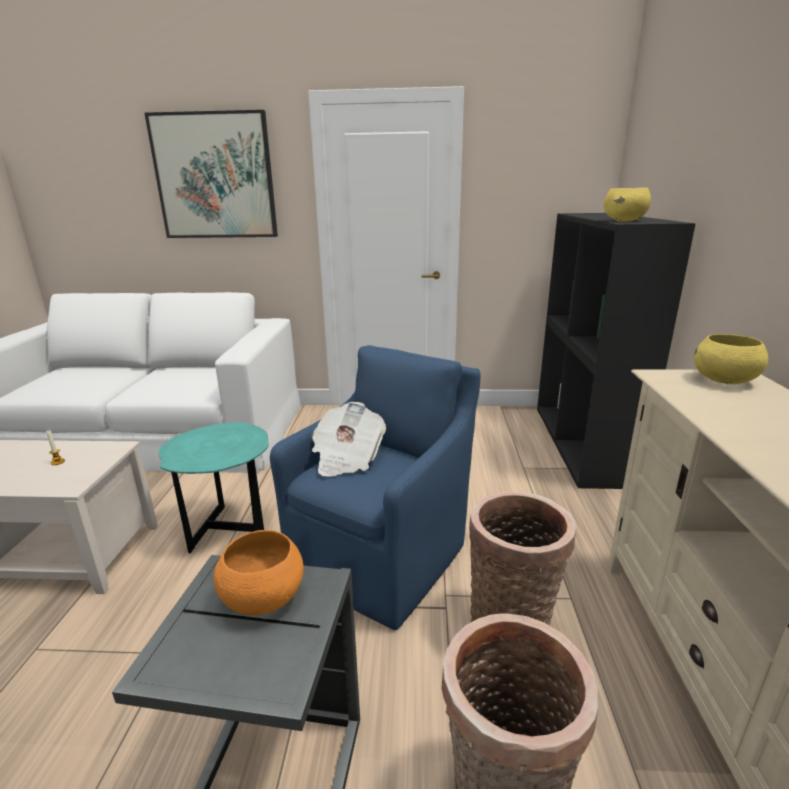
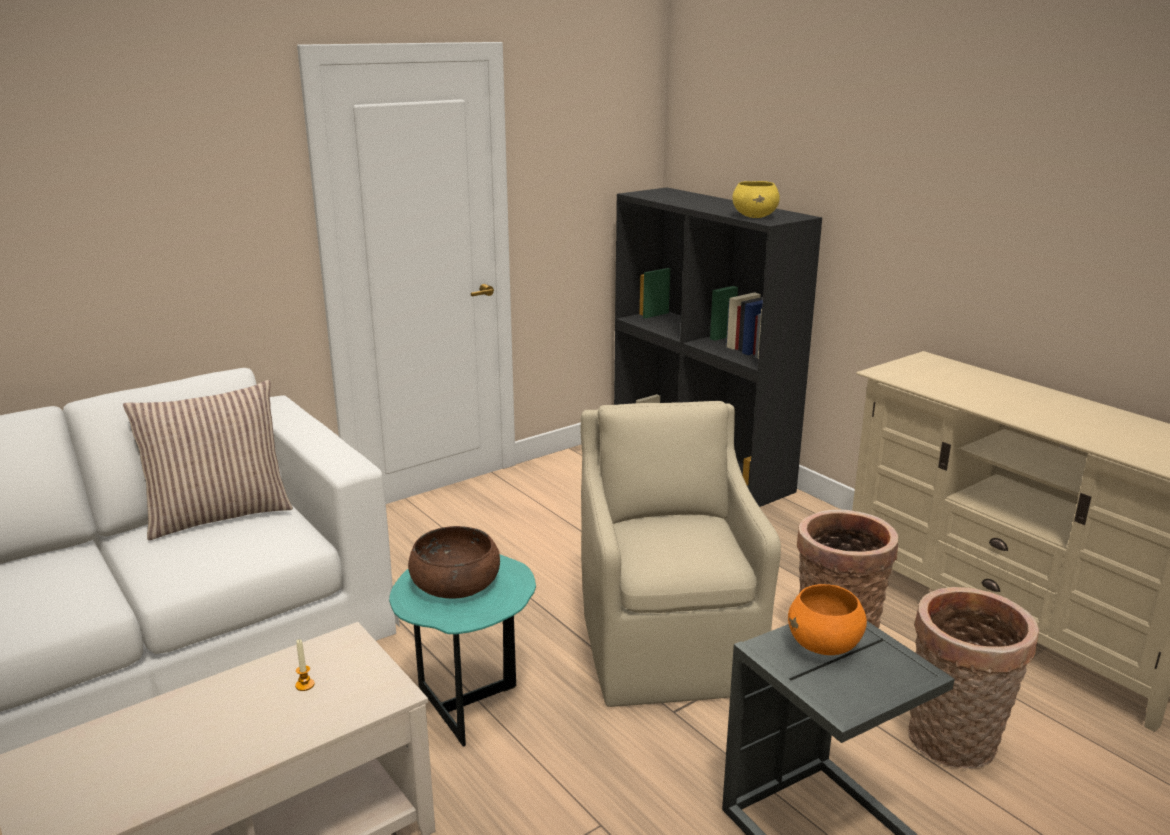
camera: 40 degrees left, 0 degrees up
picture [145,110,278,238] -> none
blue armchair [270,345,481,631] -> beige armchair [581,401,781,707]
newspaper [312,402,386,477] -> none
yellow bowl [694,334,768,384] -> none
none -> pillow [123,380,293,540]
none -> brown bowl [408,526,500,598]

